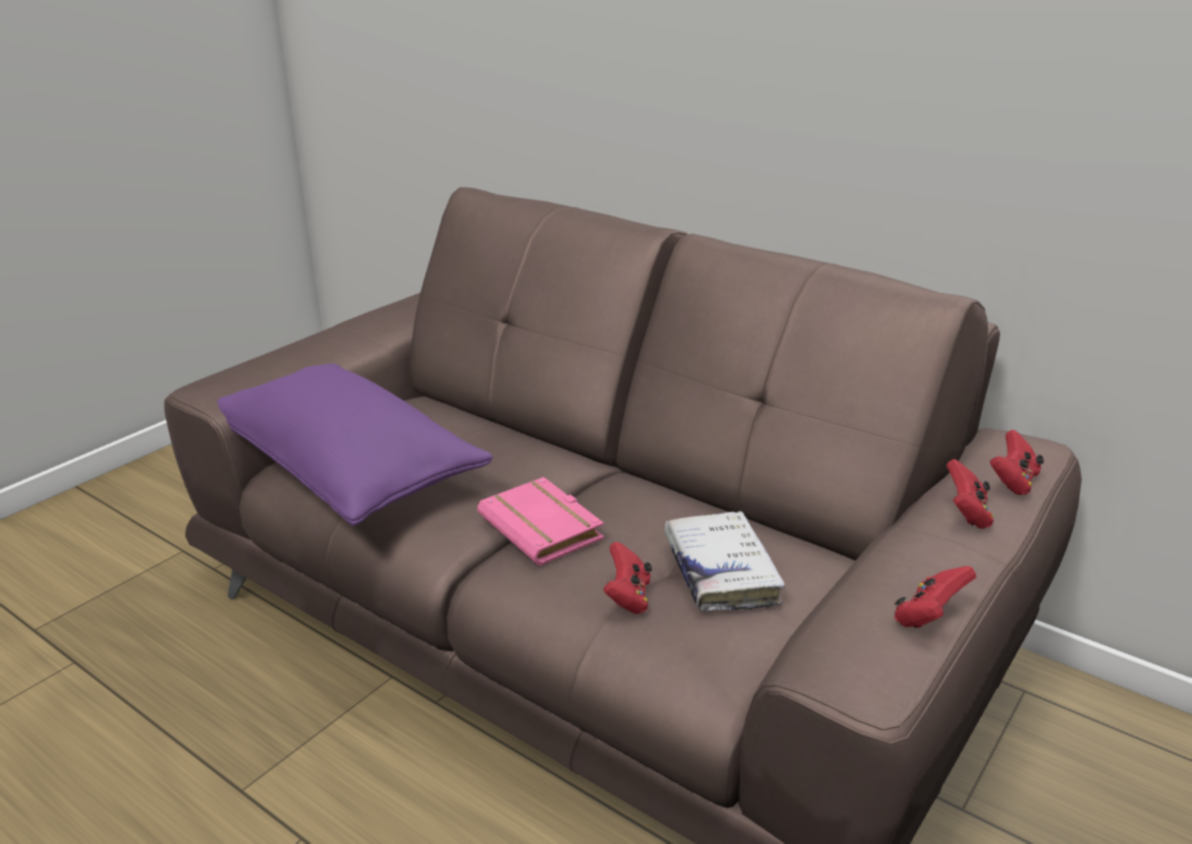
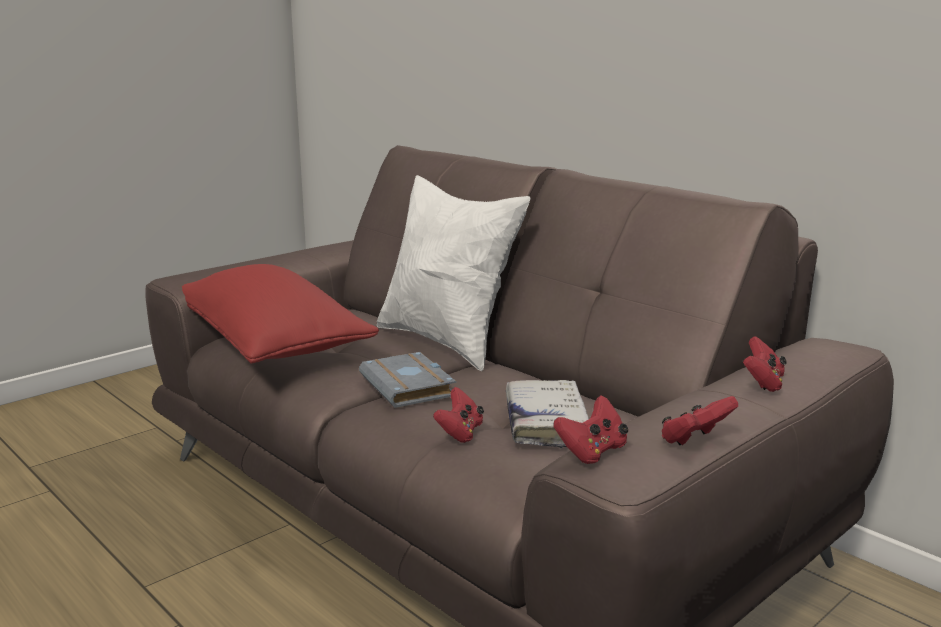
camera: 10 degrees right, 10 degrees down
purple pillow [217,363,493,526] -> red pillow [182,264,379,364]
pink book [477,477,604,566] -> grey book [359,352,456,408]
red game controller [990,430,1044,495] -> red game controller moved to [554,395,628,464]
none -> white pillow [377,175,530,371]

